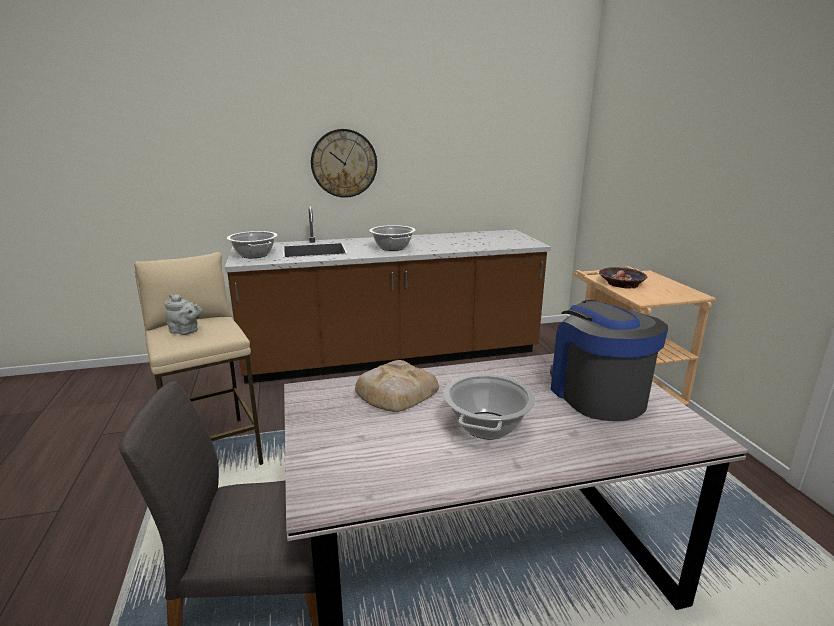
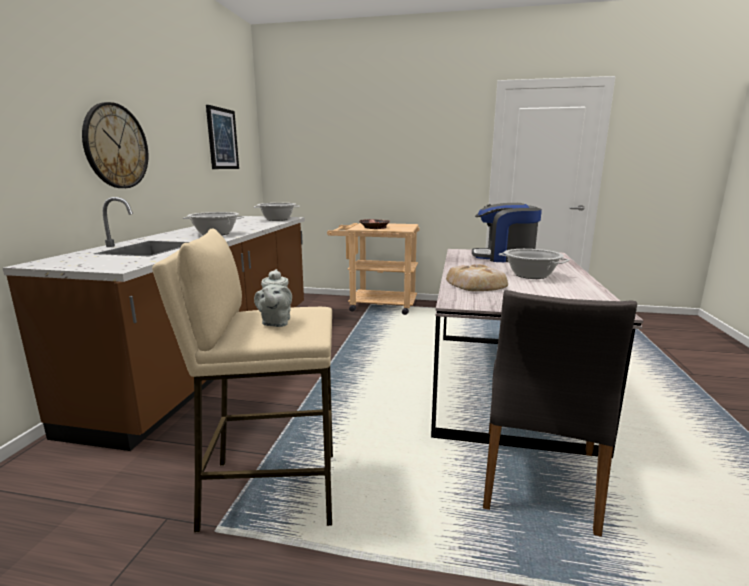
camera: 65 degrees left, 5 degrees down
grey teapot [164,294,203,335] -> grey teapot turned 135 degrees clockwise [254,269,292,327]
cooking pot [227,231,278,258] -> cooking pot moved to [254,203,300,221]
none -> picture [206,105,239,169]

